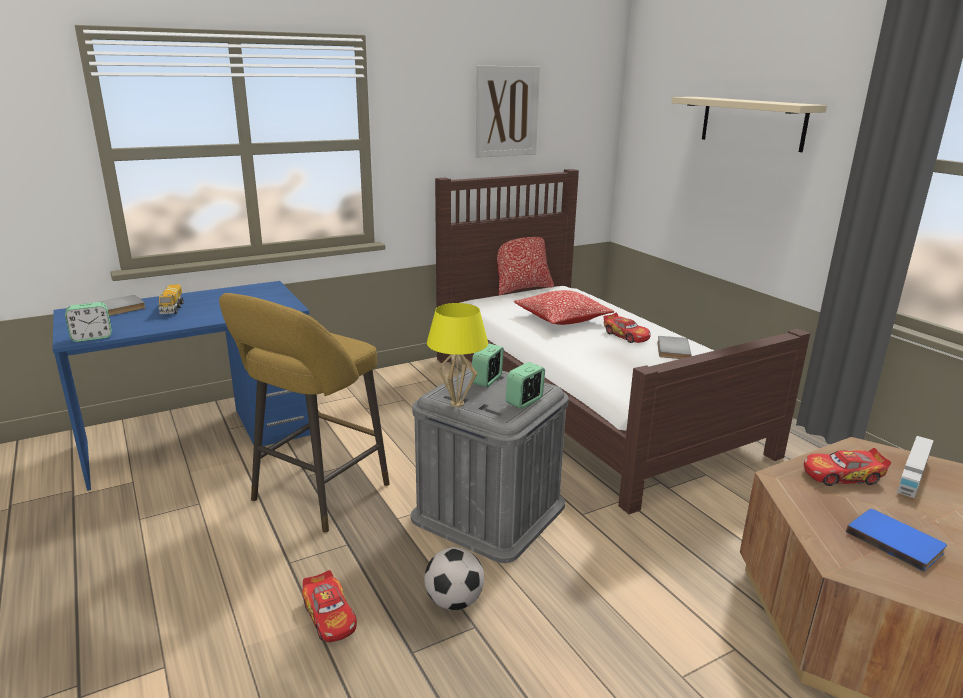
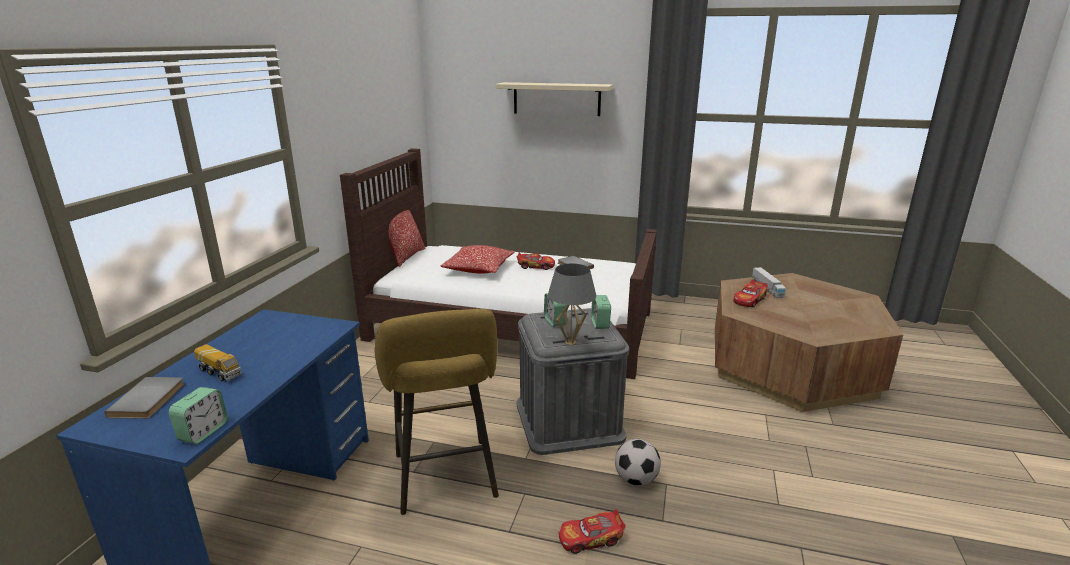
camera: 45 degrees left, 0 degrees up
toy car [302,570,357,642] -> toy car turned 150 degrees clockwise [559,509,625,554]
yellow table lamp [427,303,488,407] -> grey table lamp [548,264,596,346]
picture [476,66,540,158] -> none
blue book [846,509,947,572] -> none

